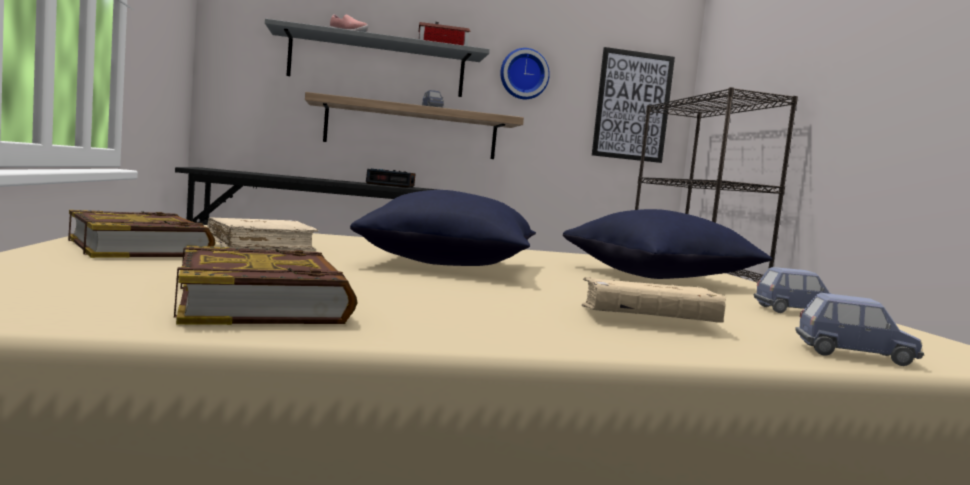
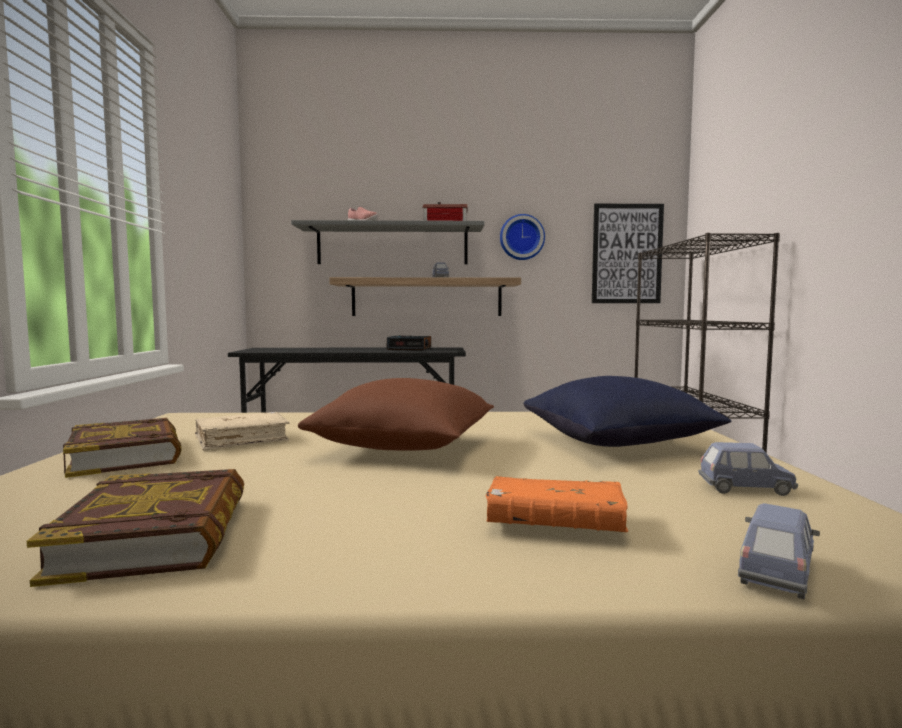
camera: 10 degrees right, 0 degrees up
blue pillow [350,190,536,266] -> brown pillow [298,378,494,451]
beige book [582,277,726,323] -> orange book [486,476,628,532]
blue toy car [795,293,924,366] -> blue toy car turned 75 degrees counterclockwise [738,503,820,599]

